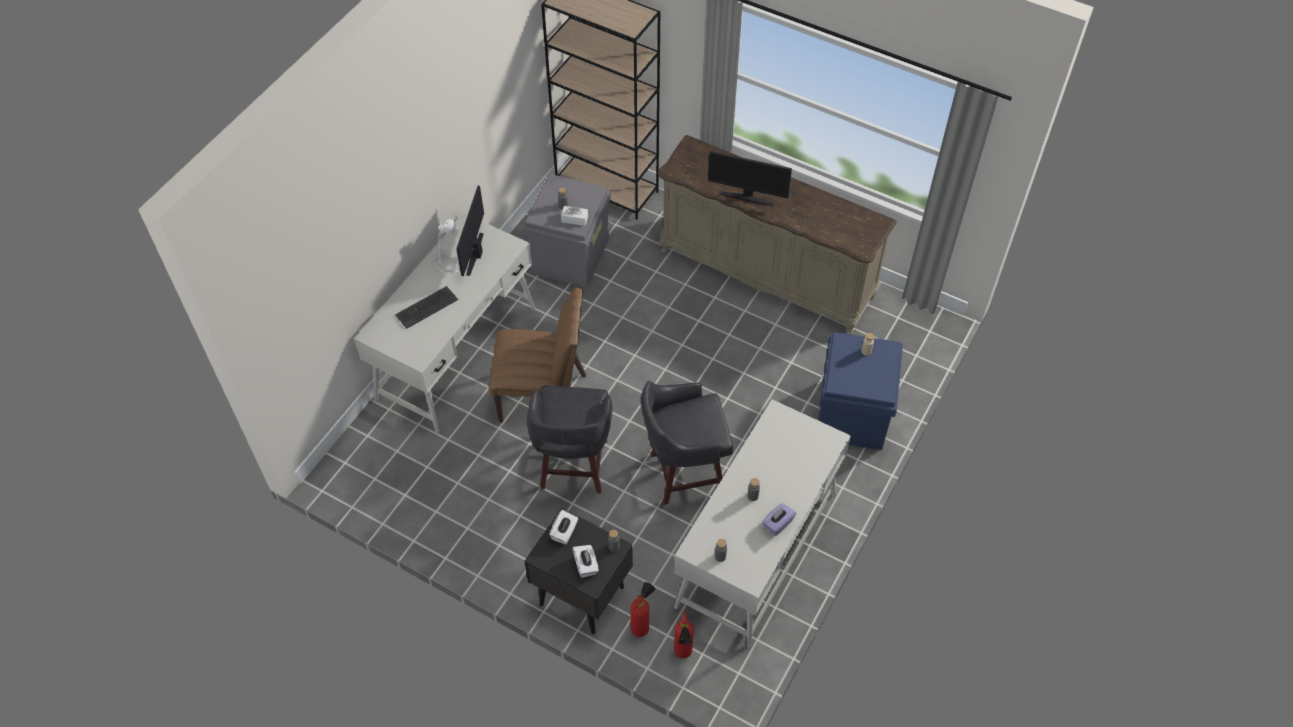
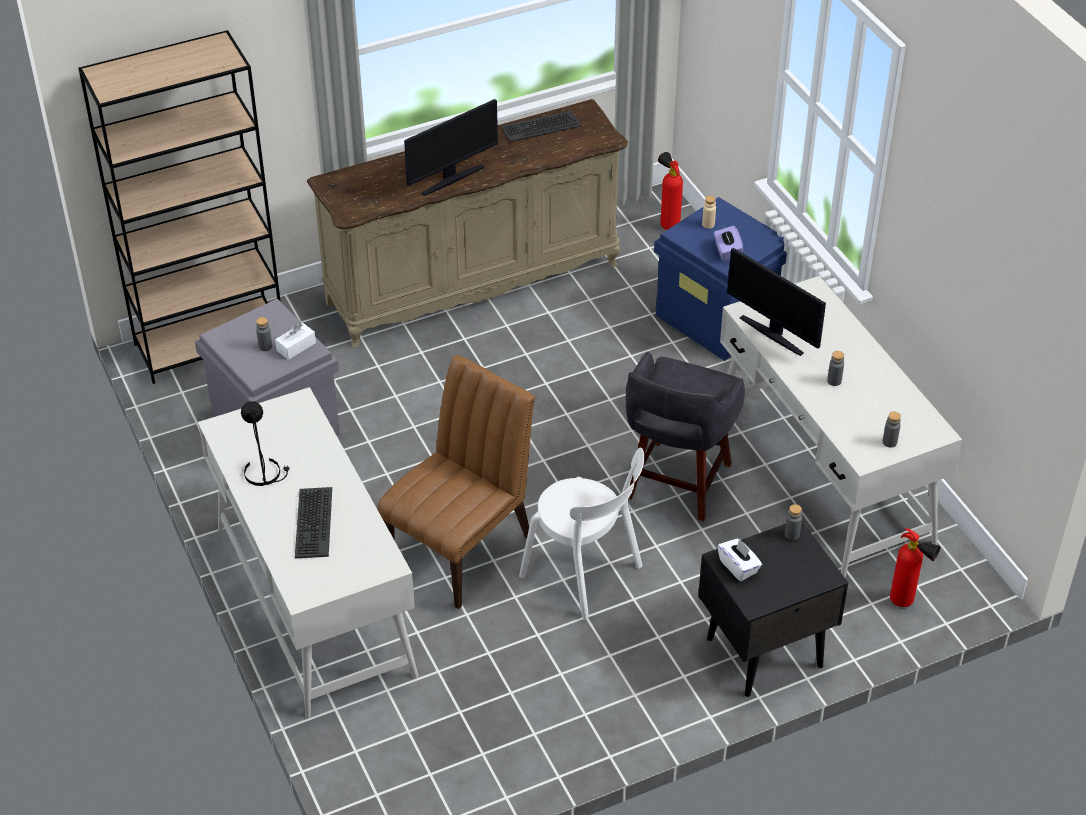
camera: 55 degrees left, 10 degrees down
white table lamp [435,219,459,275] -> black table lamp [241,401,290,486]
monitor [456,186,484,276] -> monitor moved to [727,248,826,356]
grey stool [527,386,613,494] -> white chair [519,447,644,620]
white tissue box [573,545,599,578] -> none
fire extinguisher [630,582,655,637] -> fire extinguisher moved to [658,152,683,230]
purple tissue box [762,503,796,536] -> purple tissue box moved to [714,226,743,262]
none -> keyboard [501,111,581,142]

